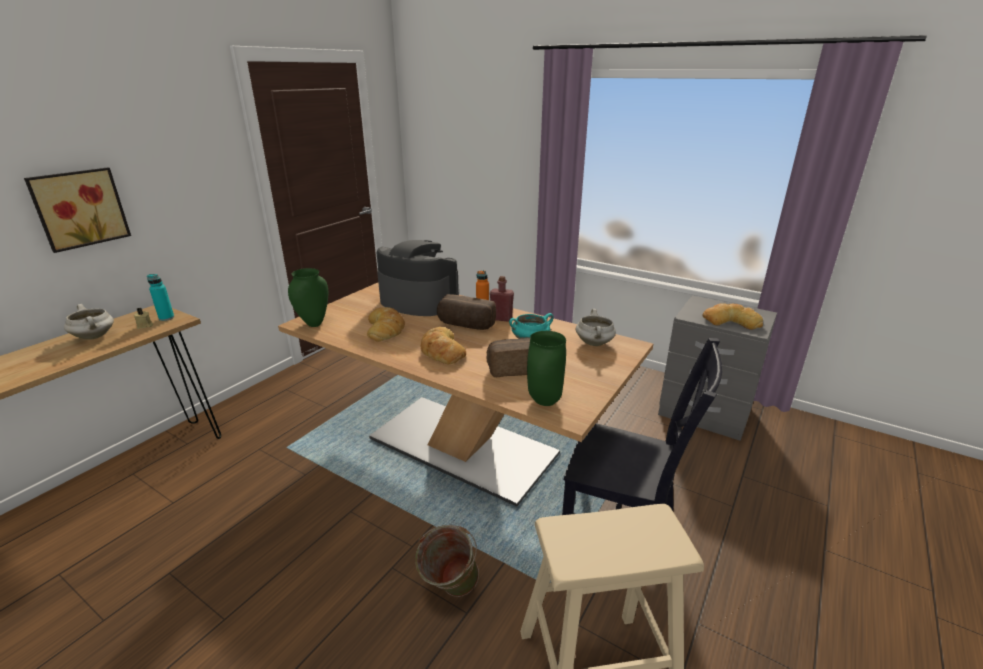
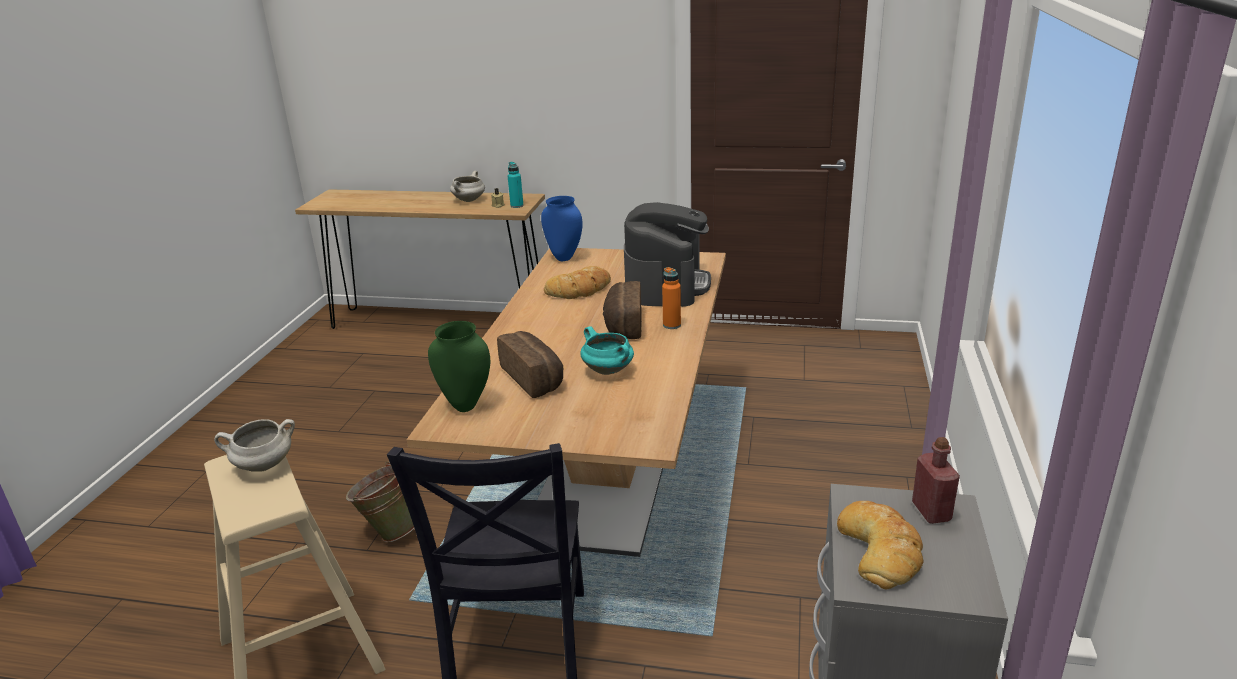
camera: 70 degrees right, 0 degrees up
picture [24,167,131,253] -> none
green vase [288,268,328,327] -> blue vase [541,196,583,261]
bread [421,327,466,364] -> none
red bottle [490,276,514,322] -> red bottle moved to [912,437,960,524]
white cooking pot [576,309,616,346] -> white cooking pot moved to [214,419,295,472]

